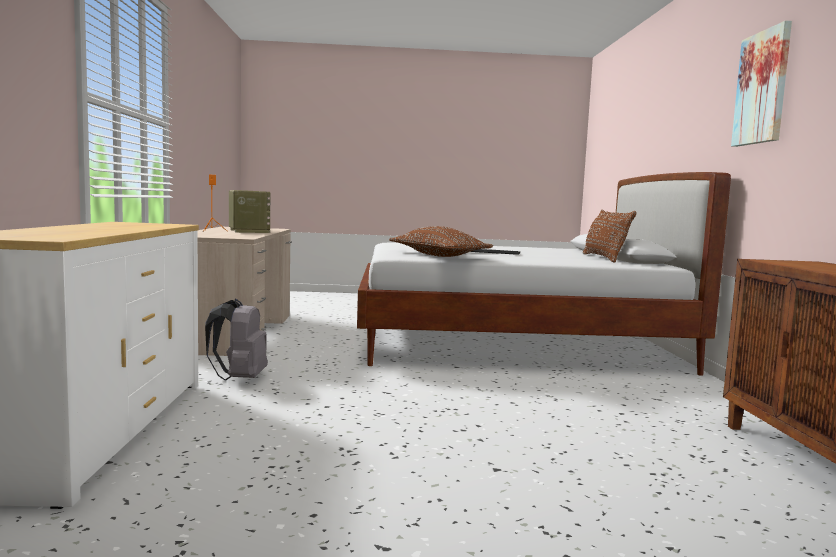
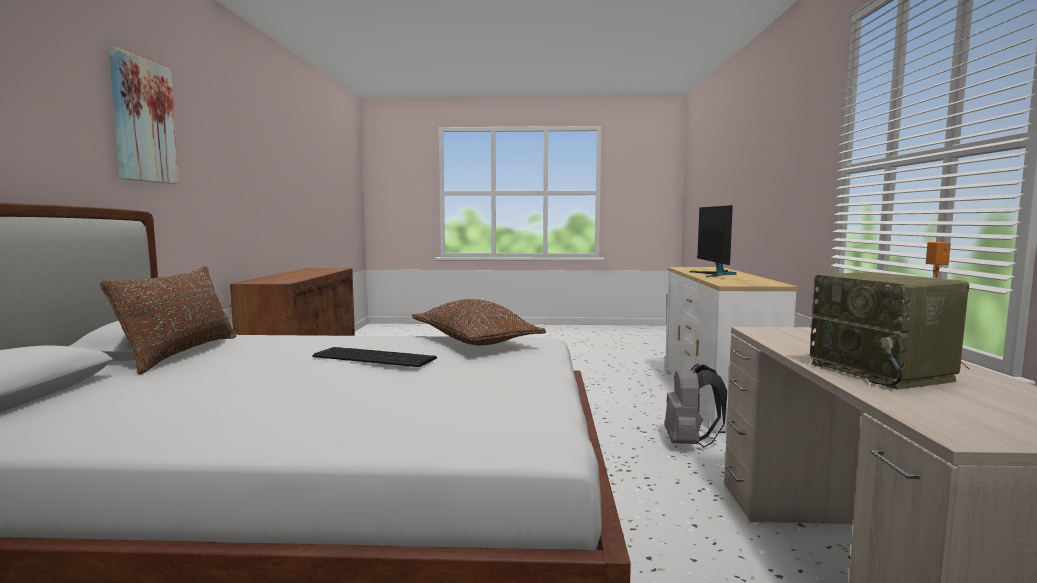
camera: 175 degrees left, 0 degrees up
none -> monitor [689,205,736,277]

